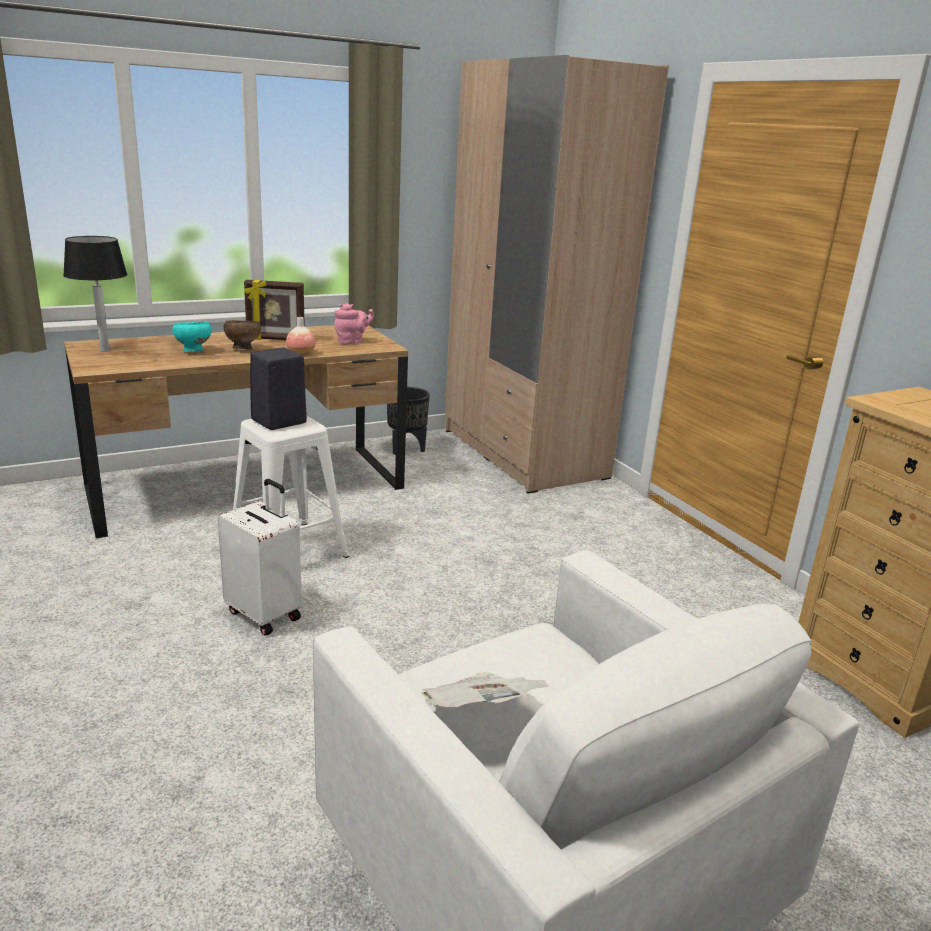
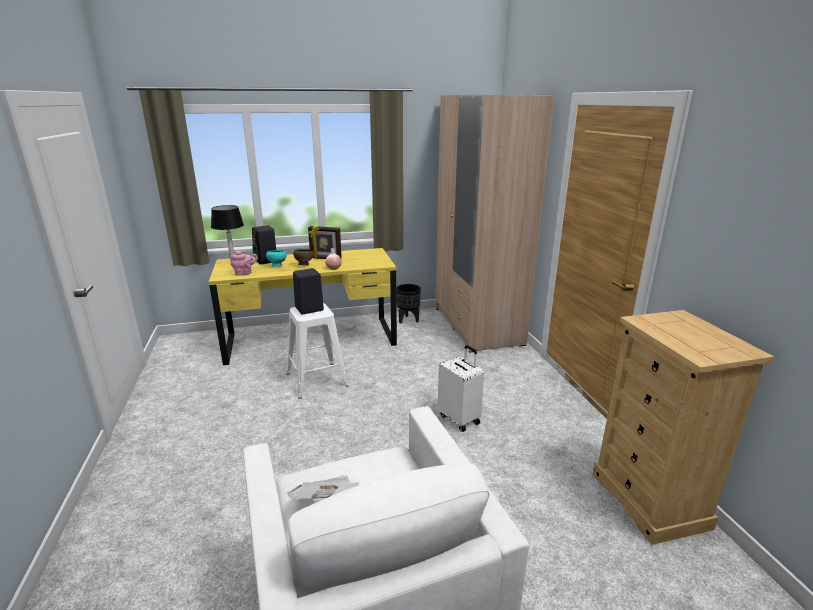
camera: 15 degrees right, 0 degrees up
brown desk [64,325,408,538] -> yellow desk [209,248,397,365]
white suitcase [217,479,302,635] -> white suitcase moved to [438,345,484,432]
pink teapot [334,303,374,344] -> pink teapot moved to [231,251,258,276]
none -> black speaker [252,225,276,265]

